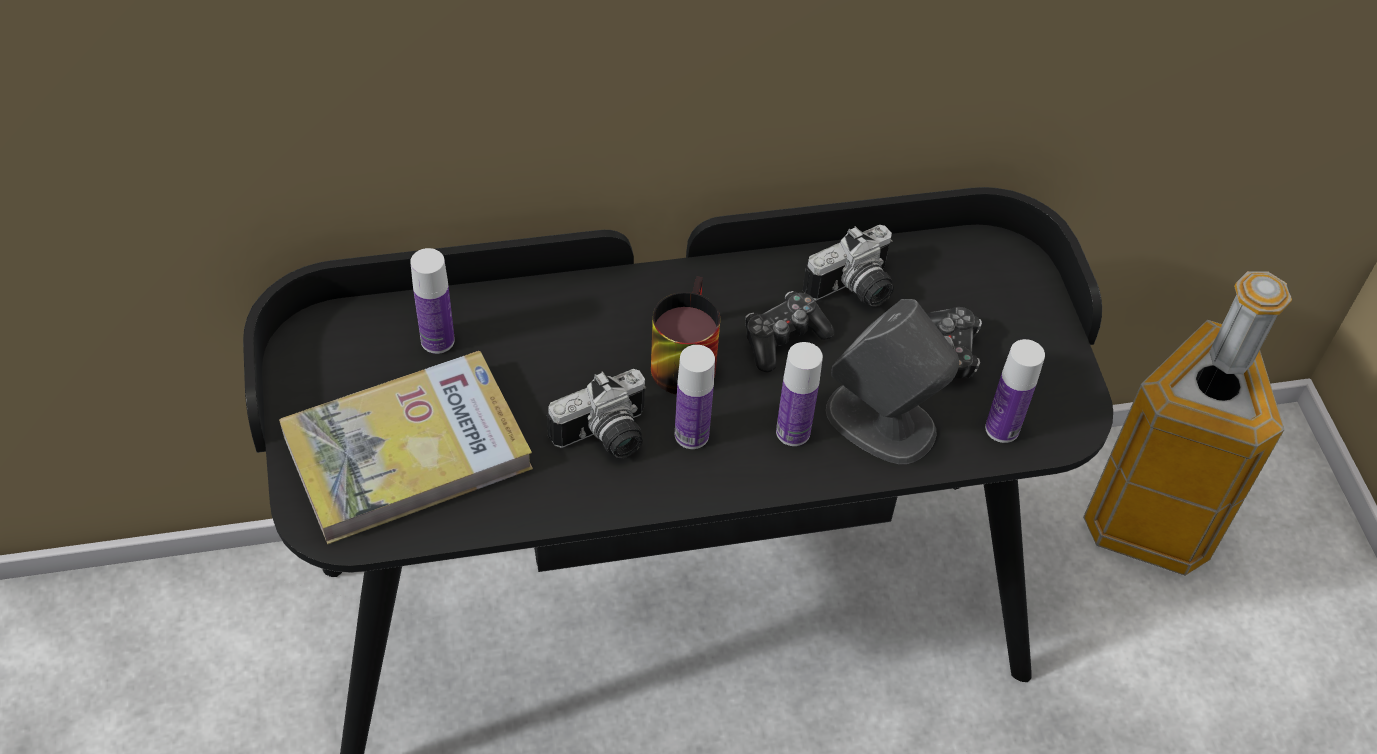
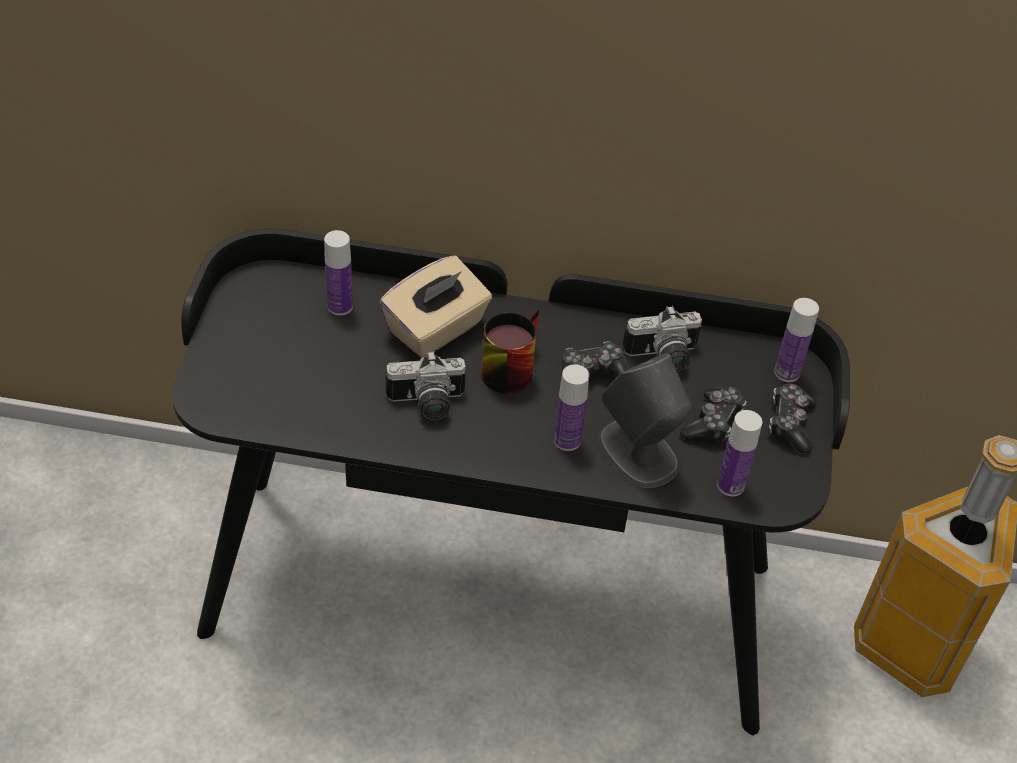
camera: 20 degrees right, 5 degrees down
book [279,351,533,545] -> none
bottle [675,345,715,449] -> bottle moved to [774,298,819,382]
none -> beige tissue box [380,255,492,358]
none -> game controller [769,383,817,453]

